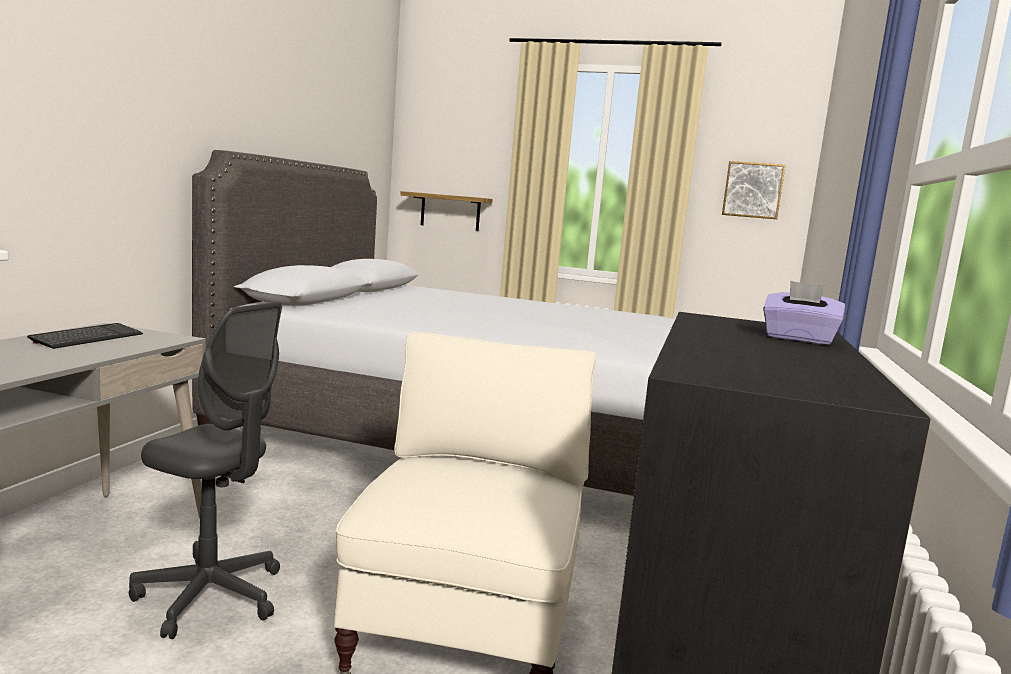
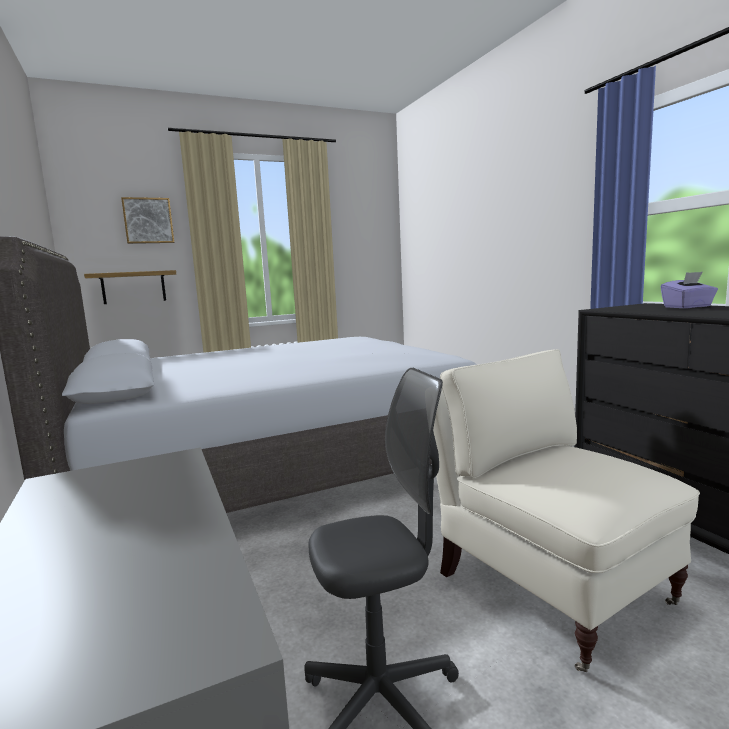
camera: 40 degrees left, 0 degrees up
keyboard [27,323,143,349] -> none
picture [722,161,785,219] -> picture moved to [121,197,174,244]

